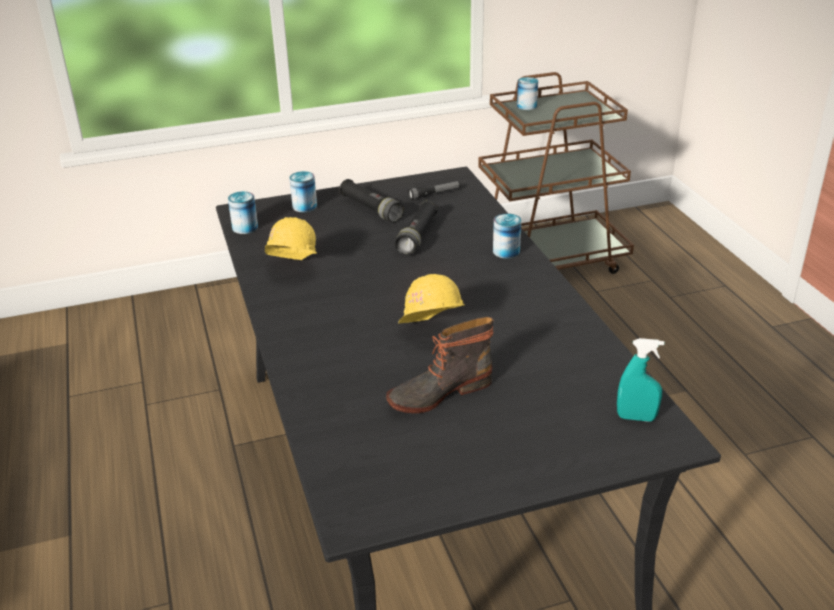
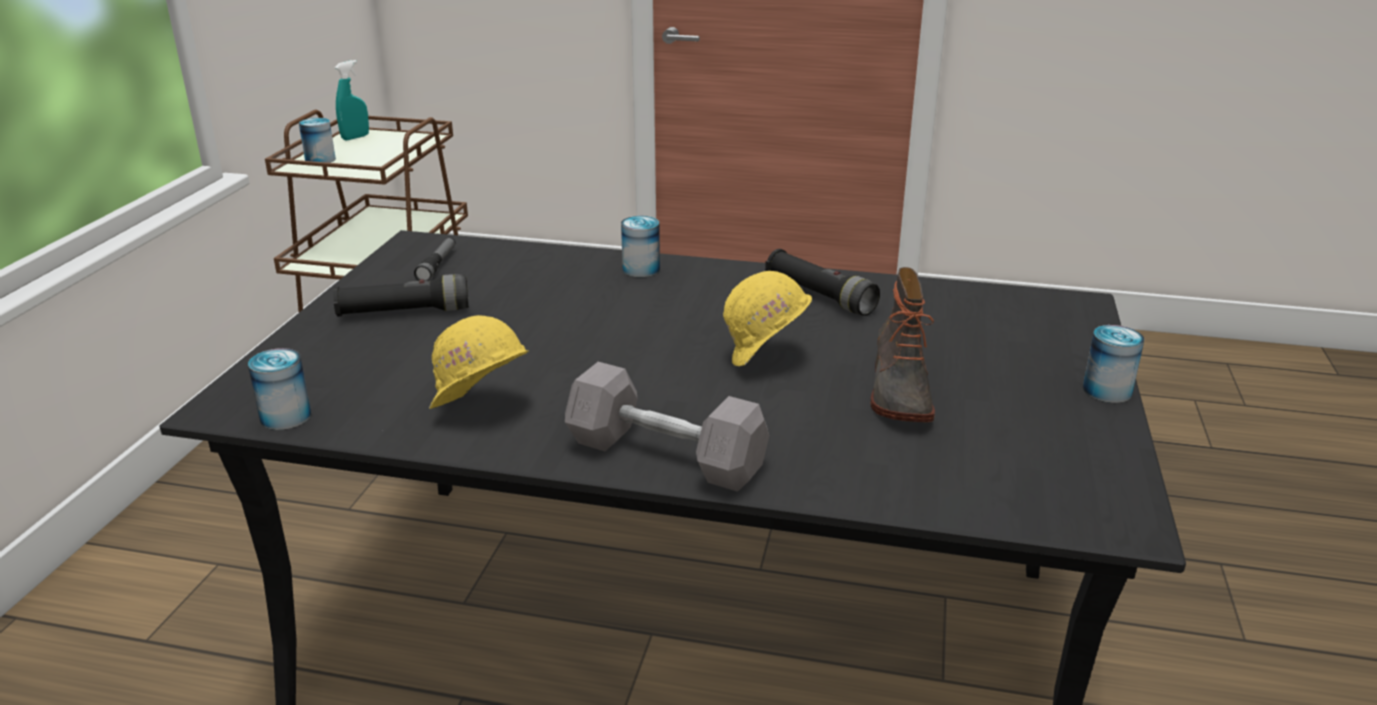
camera: 60 degrees left, 5 degrees down
can [289,171,317,212] -> can moved to [1083,325,1144,403]
black flashlight [395,199,438,255] -> black flashlight moved to [765,249,880,316]
turquoise spray bottle [617,338,664,422] -> turquoise spray bottle moved to [335,60,369,140]
none -> grey dumbbell [565,362,770,492]

